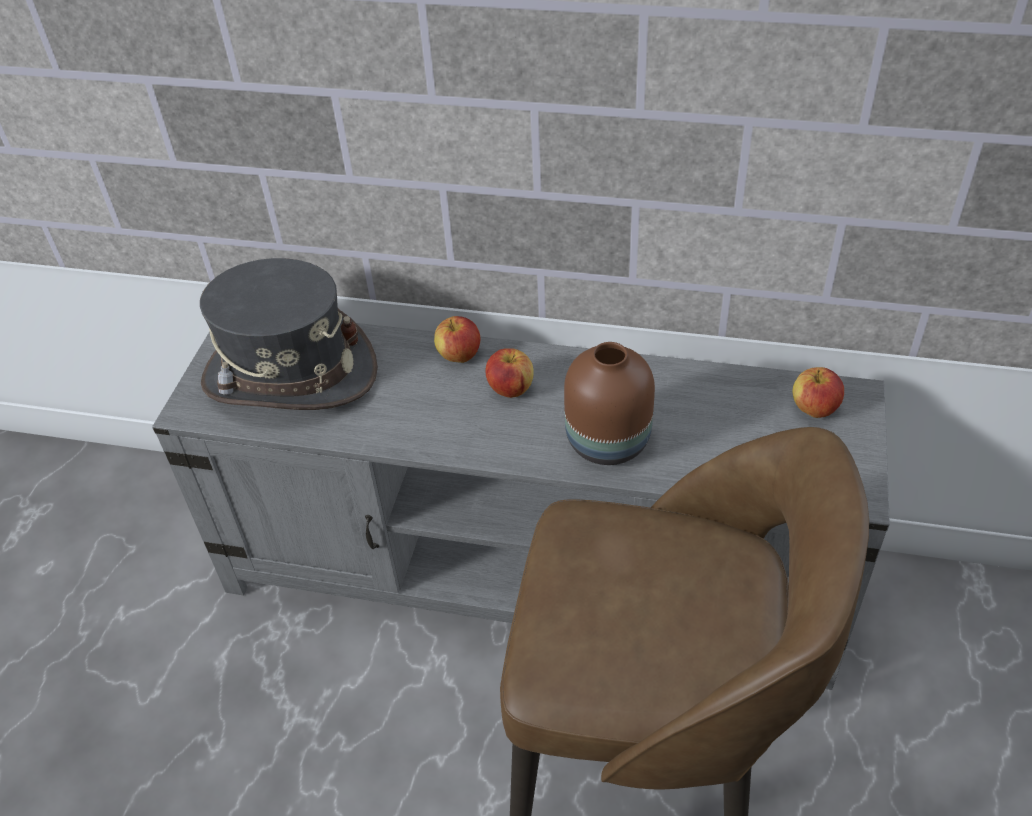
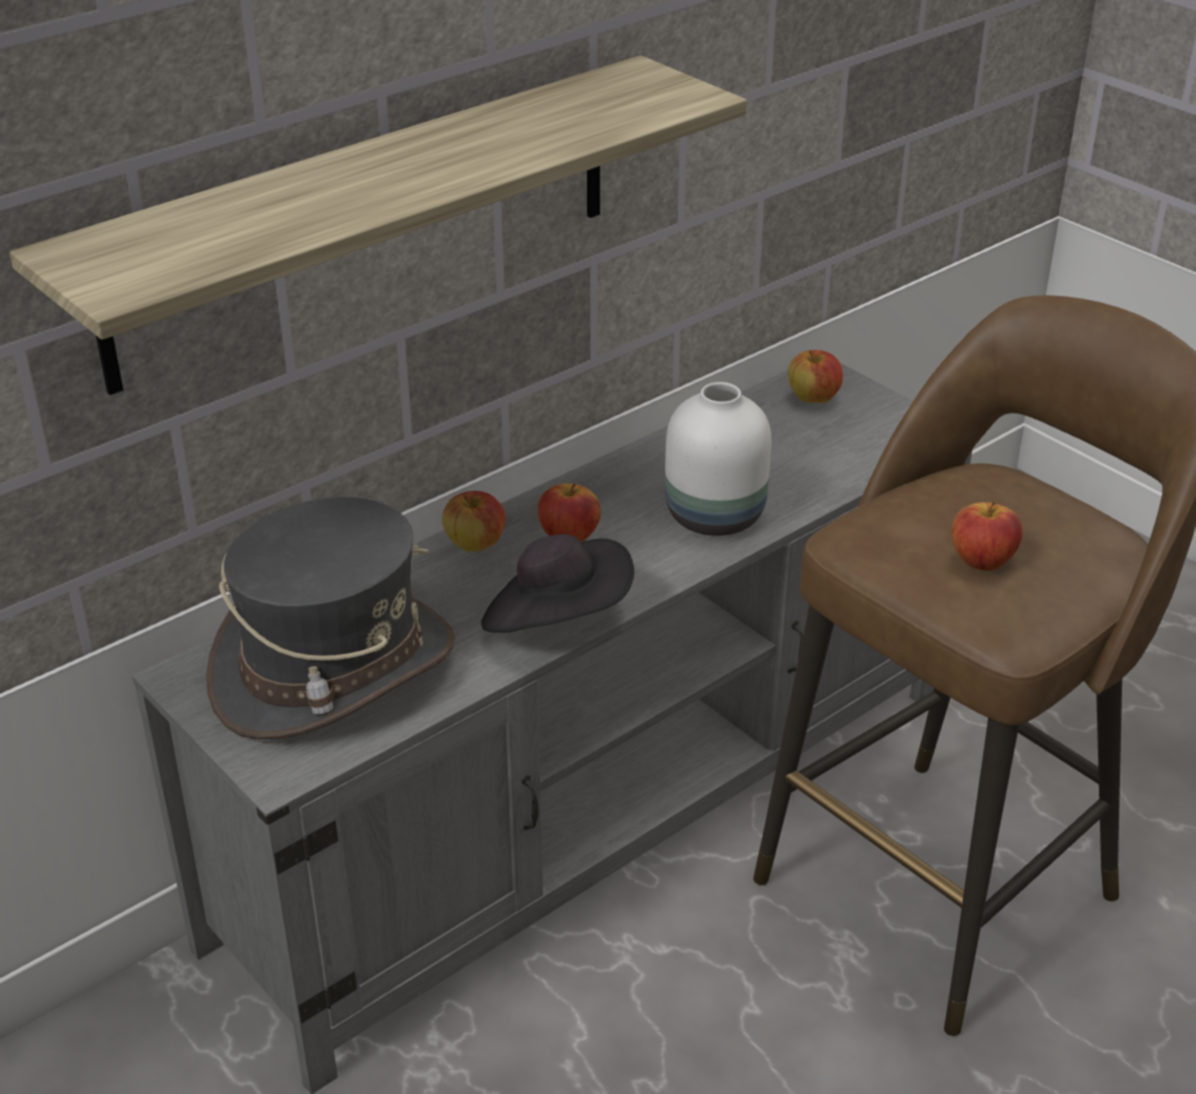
camera: 55 degrees left, 10 degrees down
brown vase [564,342,655,465] -> white vase [665,382,771,536]
none -> shelf [9,55,747,395]
none -> black hat [481,534,634,633]
none -> apple [951,501,1023,571]

